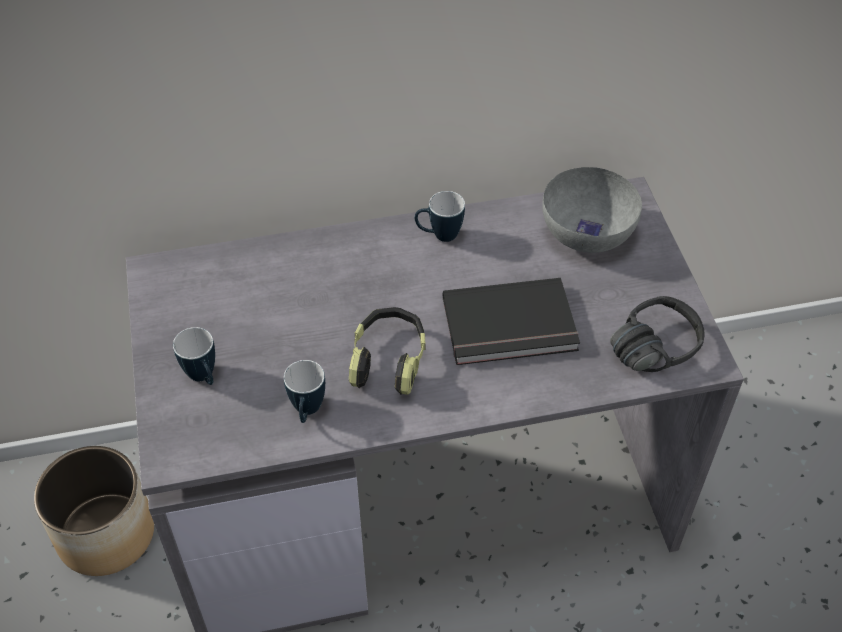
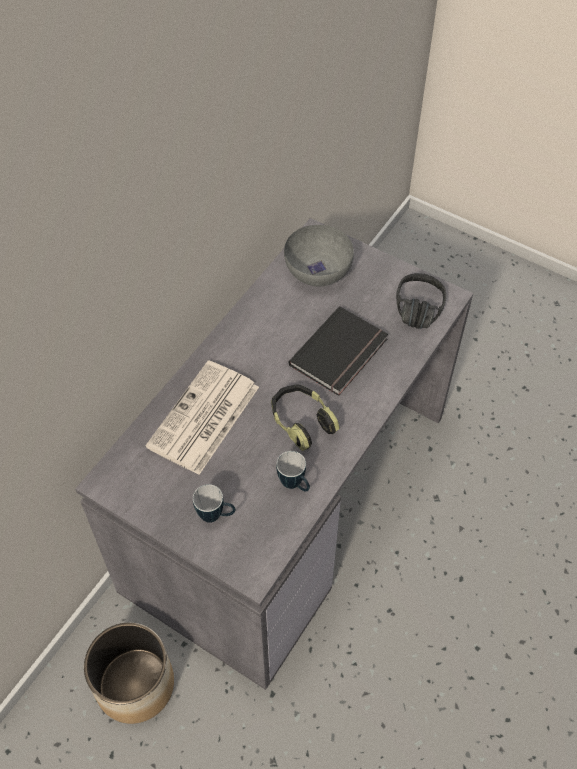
camera: 45 degrees left, 5 degrees up
mug [415,191,465,242] -> none
none -> newspaper [145,360,259,475]

